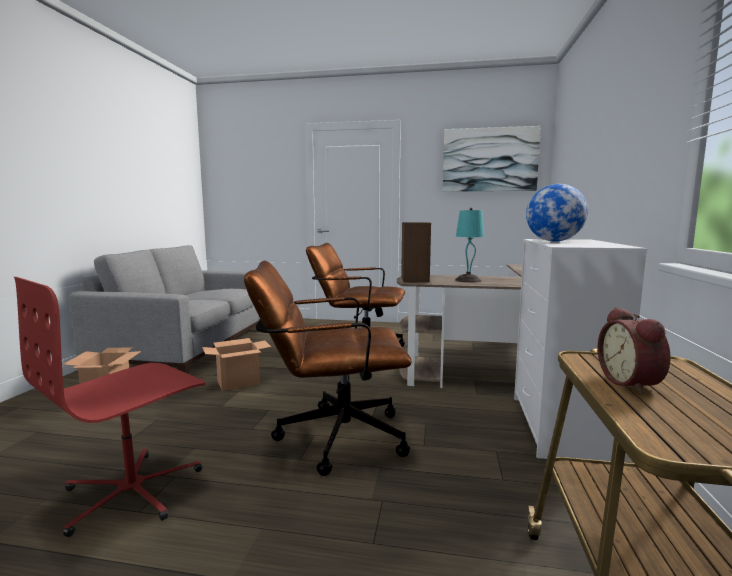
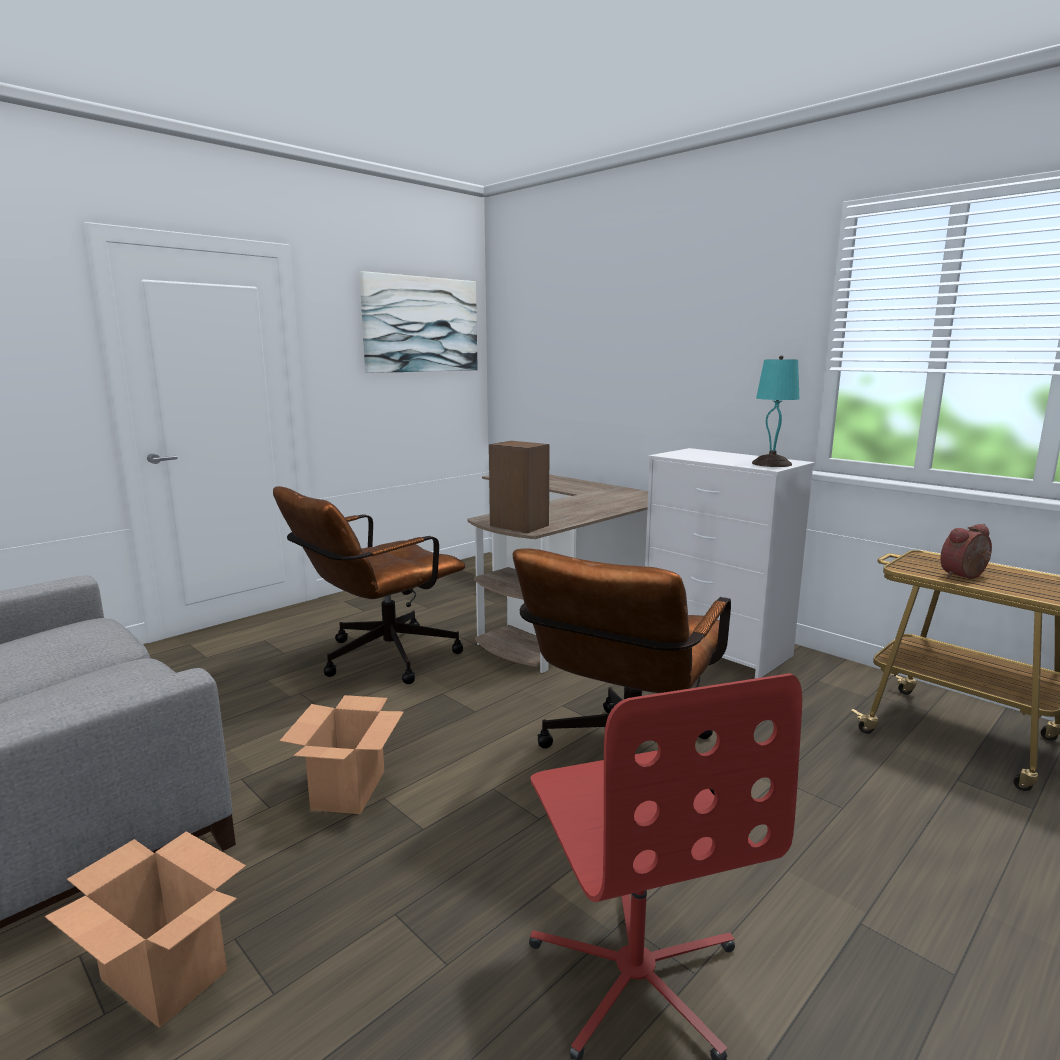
camera: 55 degrees left, 5 degrees up
turquoise table lamp [455,208,484,283] -> turquoise table lamp moved to [752,355,799,467]
globe [526,184,588,242] -> none
alarm clock [598,307,670,394] -> alarm clock turned 120 degrees clockwise [940,524,992,579]

